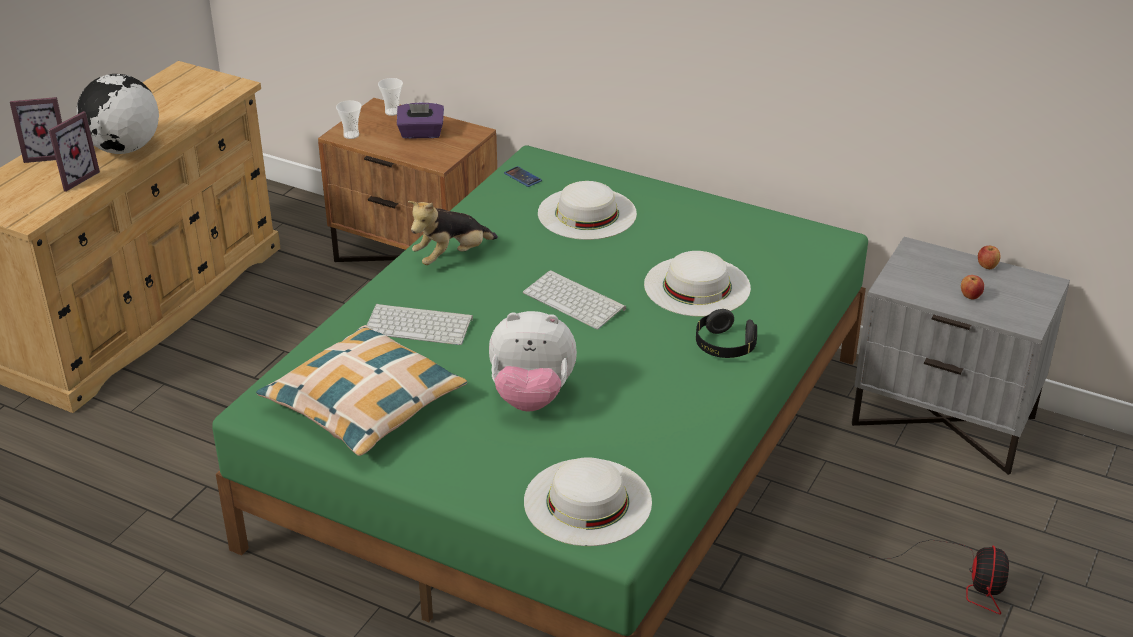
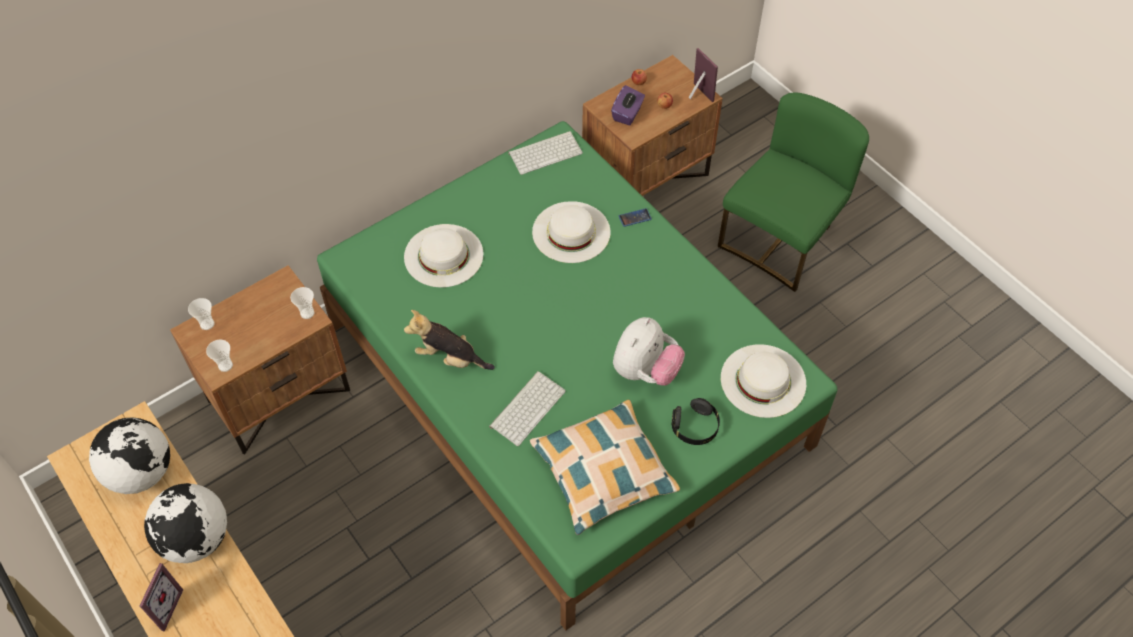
camera: 65 degrees left, 20 degrees up
picture frame [49,111,100,192] -> picture frame moved to [688,48,718,102]
purple tissue box [397,103,444,139] -> purple tissue box moved to [611,85,645,125]
plush toy [408,201,498,265] -> plush toy turned 120 degrees clockwise [404,310,495,370]
phone [504,166,542,187] -> phone moved to [619,208,652,227]
keyboard [523,270,626,329] -> keyboard moved to [508,131,583,175]
black headphones [696,309,757,358] -> black headphones moved to [671,398,720,445]
grey nightstand [852,237,1070,475] -> brown nightstand [582,55,723,196]
fan [871,539,1009,615] -> green chair [718,93,869,292]
none -> globe [89,418,170,494]
none -> cup [290,287,315,319]

